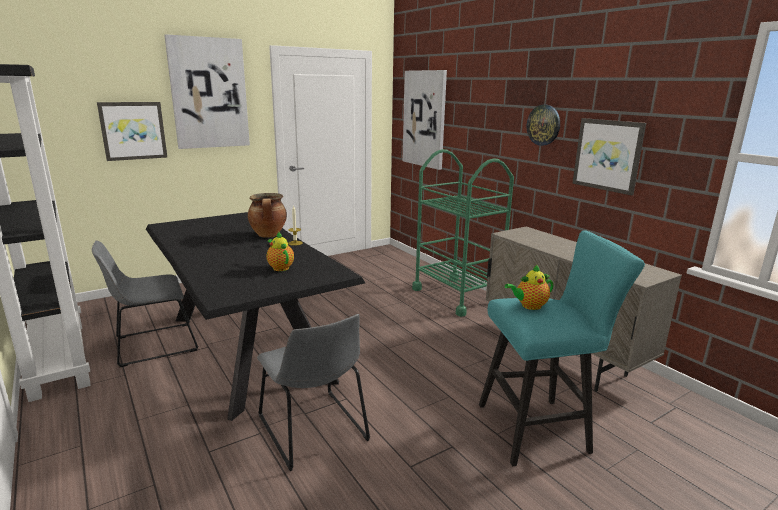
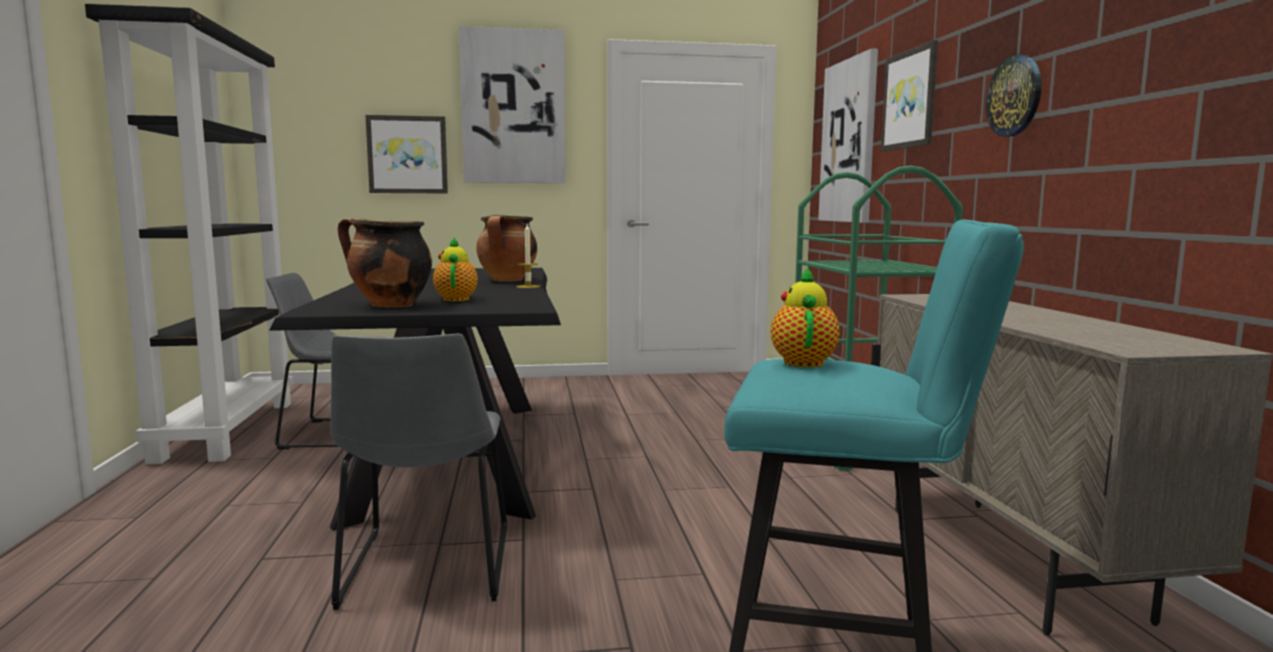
camera: 25 degrees right, 10 degrees down
teapot [505,265,553,310] -> teapot turned 90 degrees clockwise [771,267,839,367]
picture [572,118,646,195] -> picture moved to [881,40,938,151]
none -> cooking pot [338,217,432,307]

